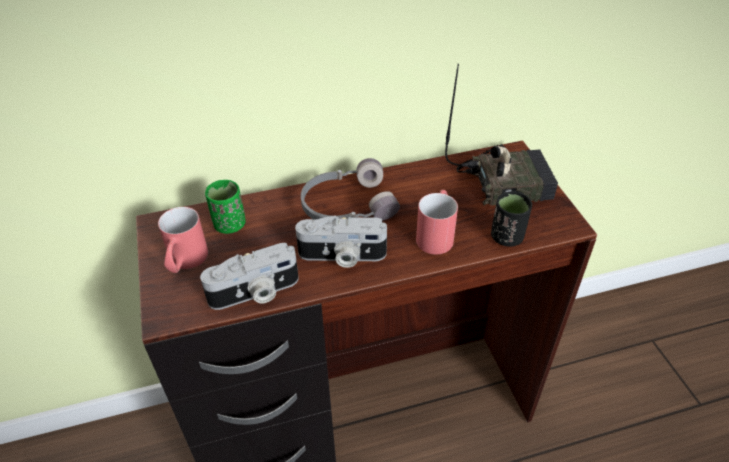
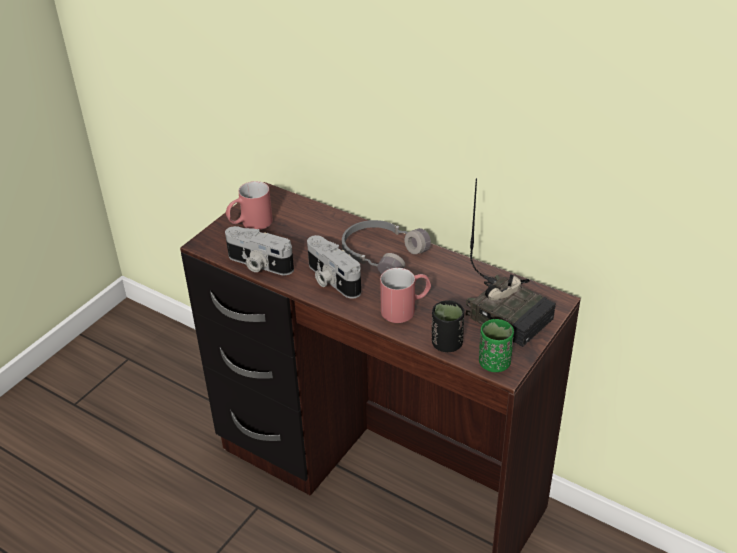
camera: 50 degrees right, 5 degrees down
green cup [205,180,246,234] -> green cup moved to [479,319,514,372]

